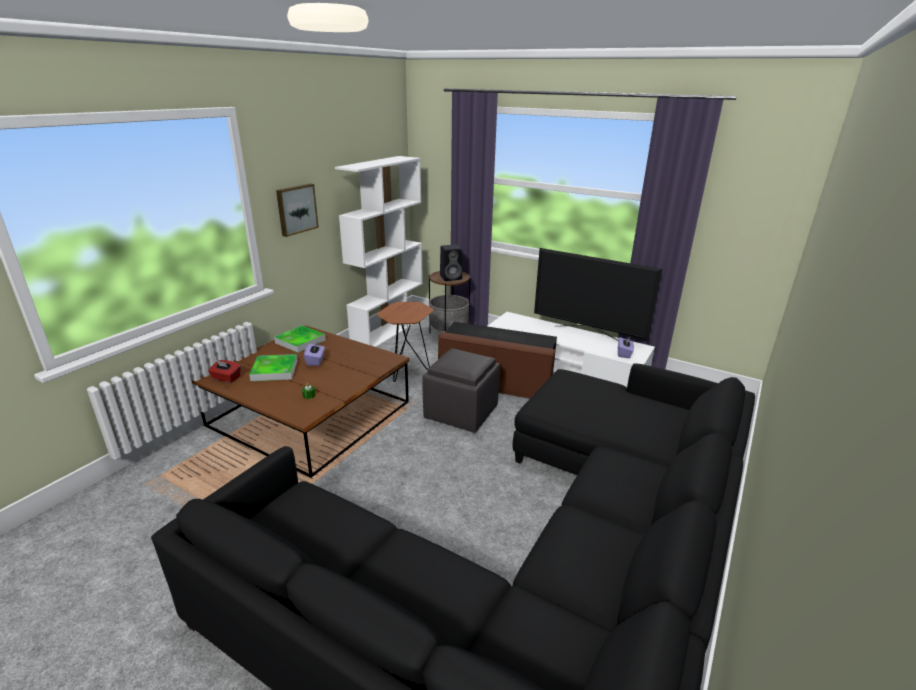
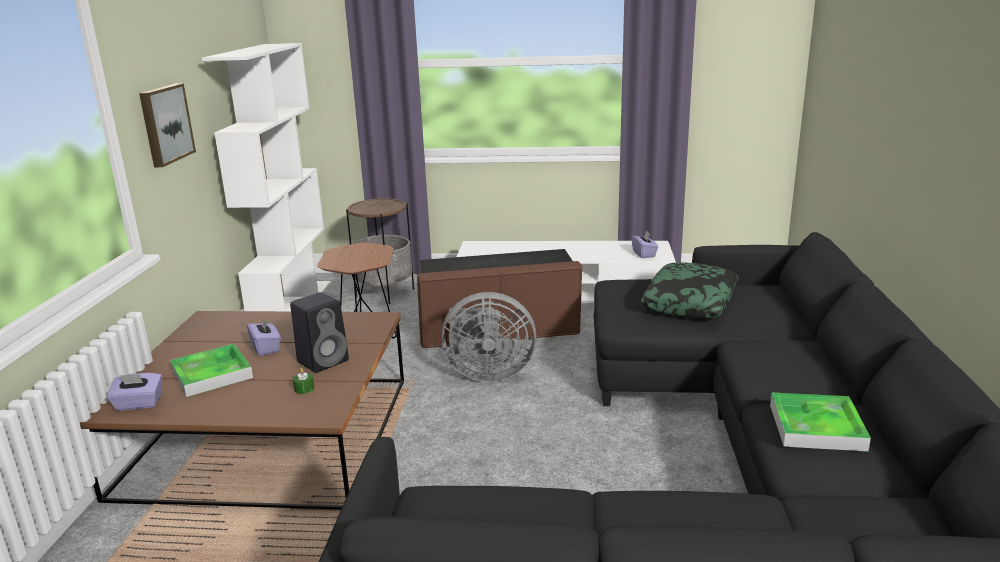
camera: 25 degrees left, 5 degrees down
red tissue box [208,360,241,383] -> purple tissue box [107,373,162,411]
tray [274,325,326,353] -> tray moved to [770,393,871,452]
grey ottoman [422,348,500,433] -> grey fan [441,292,537,382]
black speaker [440,245,462,281] -> black speaker moved to [290,292,349,373]
television [534,248,662,341] -> none
none -> pillow [641,262,738,319]

